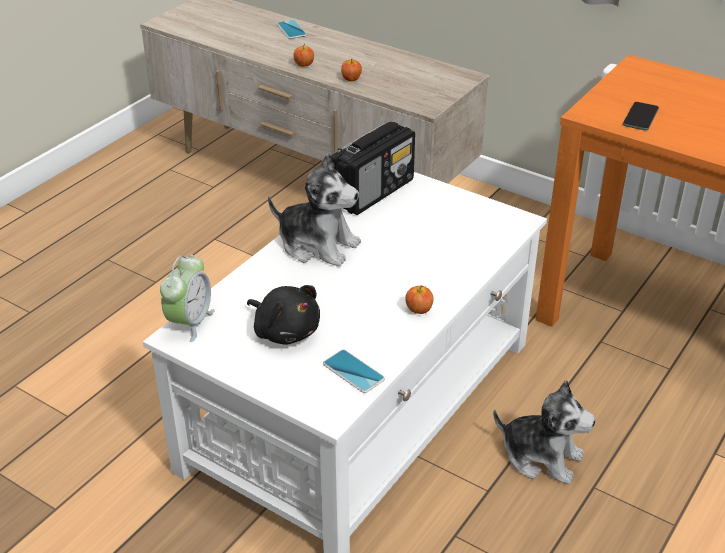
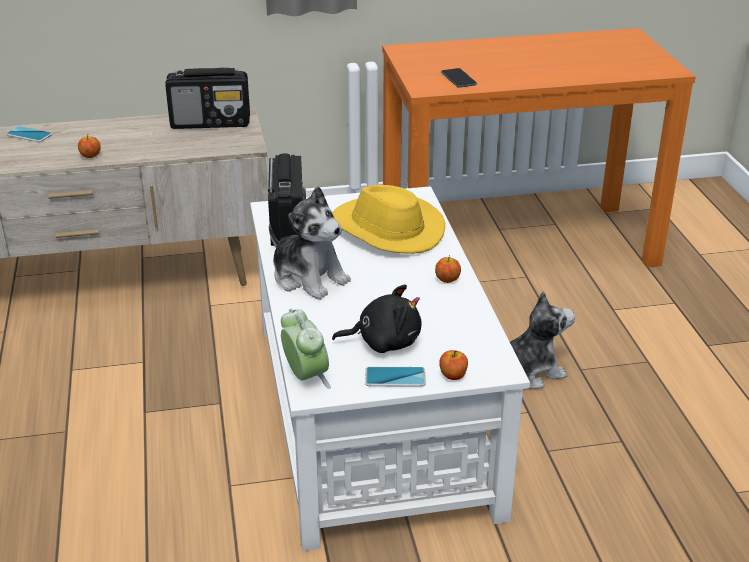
camera: 45 degrees left, 5 degrees down
plush toy [268,154,361,267] -> plush toy turned 60 degrees clockwise [269,186,351,300]
phone [323,349,385,393] -> phone moved to [365,367,426,386]
apple [341,59,362,82] -> apple moved to [439,350,468,380]
none -> radio [165,68,250,129]
none -> yellow hat [332,185,445,254]

